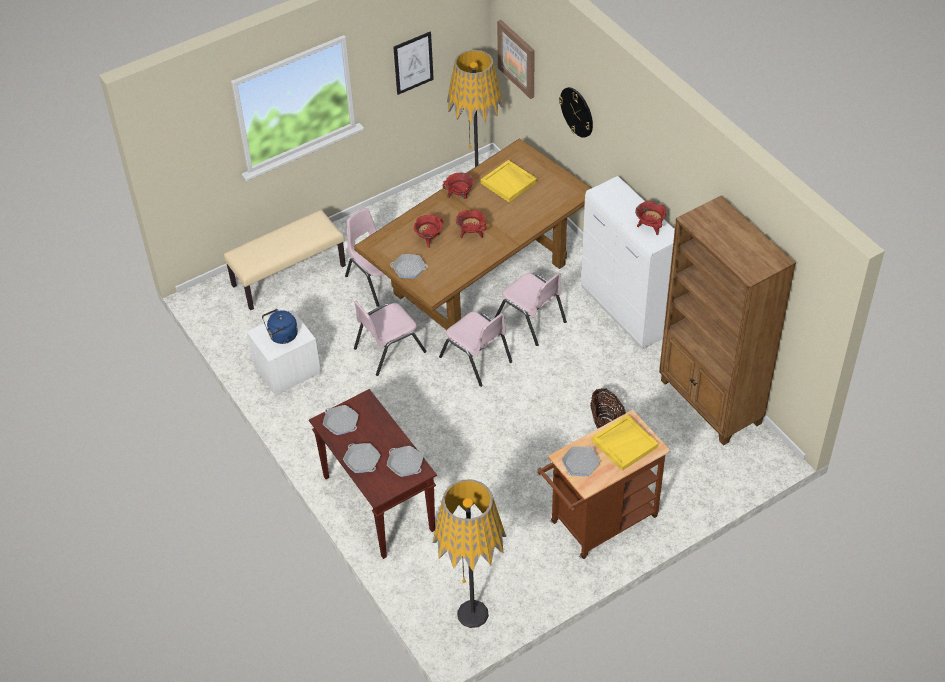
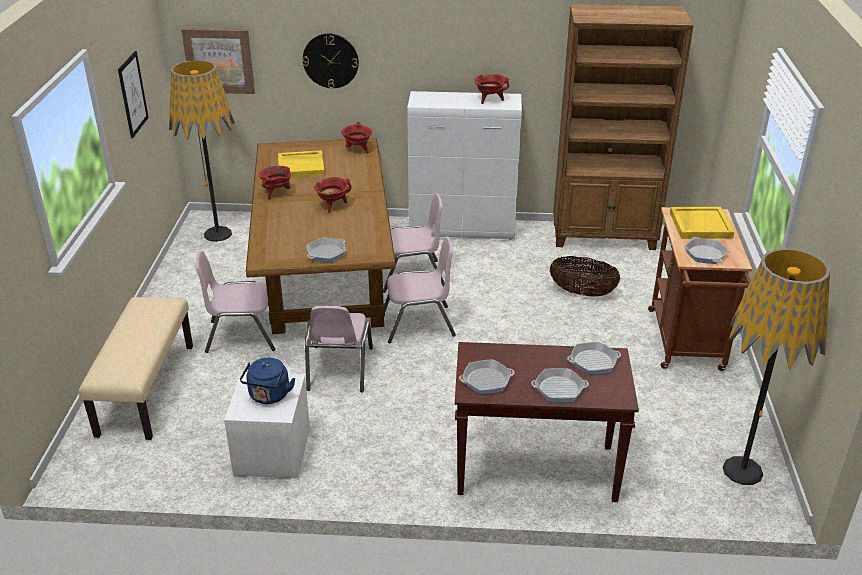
camera: 55 degrees left, 15 degrees down
red cooking pot [414,215,443,248] -> red cooking pot moved to [341,122,372,153]

